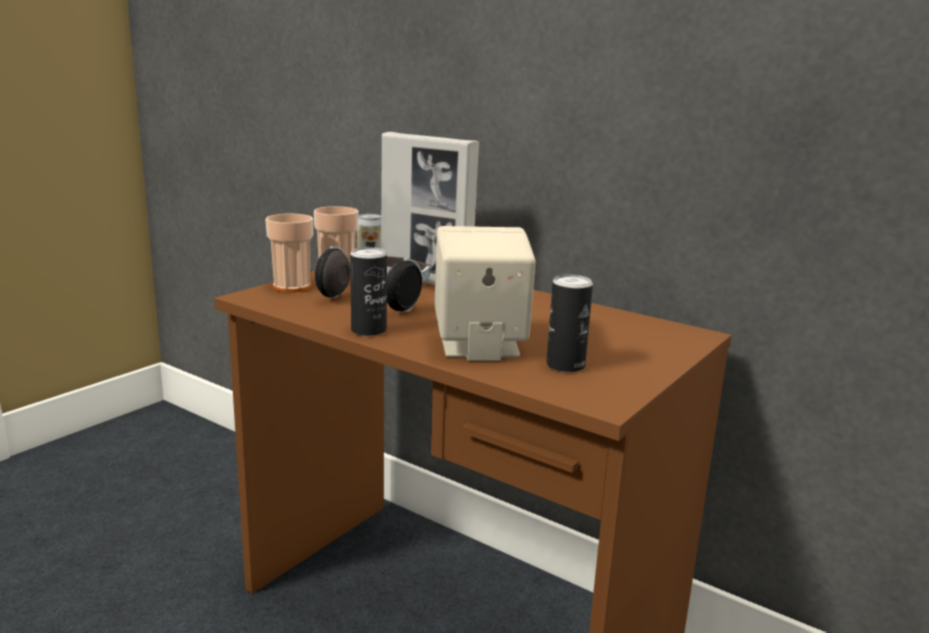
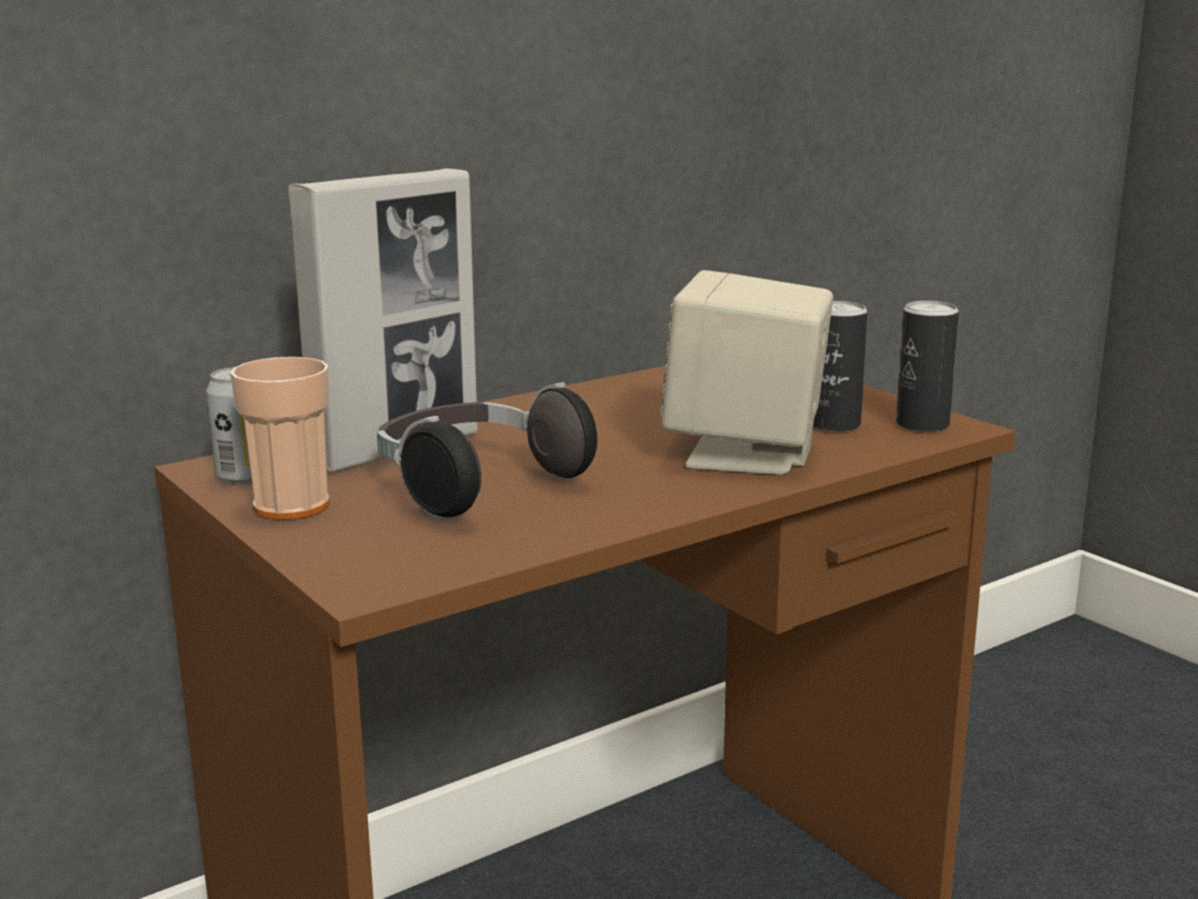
camera: 70 degrees left, 0 degrees up
cup [266,214,313,292] -> none
can [350,247,387,336] -> can moved to [896,301,959,432]

